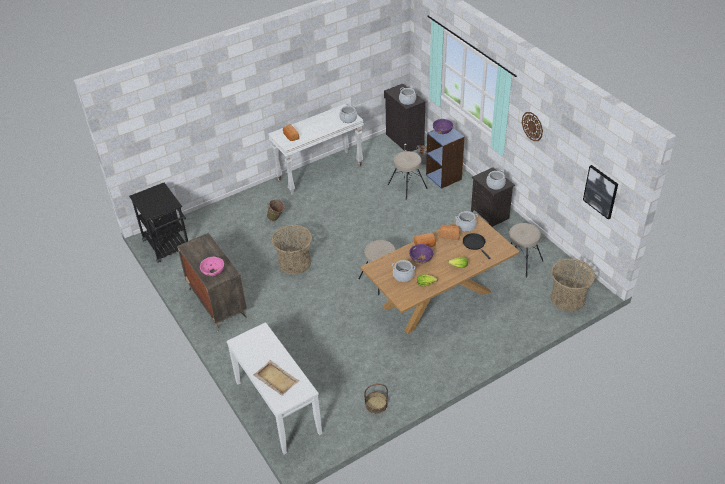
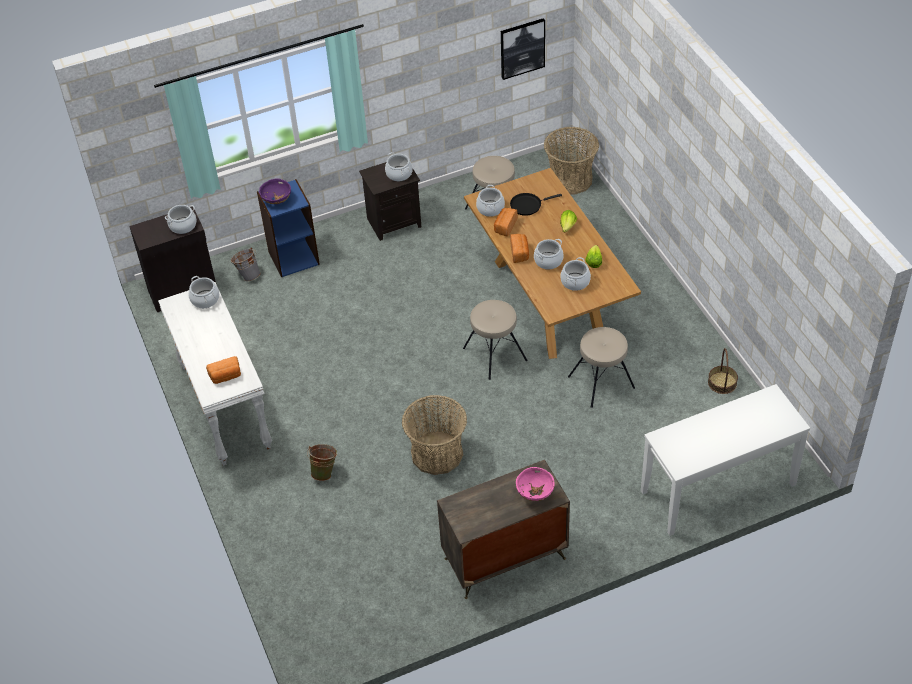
camera: 80 degrees left, 5 degrees up
black cart [129,182,188,263] -> none
beige tray [253,360,299,396] -> none
beige stool [388,151,428,200] -> beige stool moved to [568,327,635,408]
purple bowl [409,244,433,263] -> cooking pot [534,239,564,269]
wall clock [522,112,543,141] -> none

